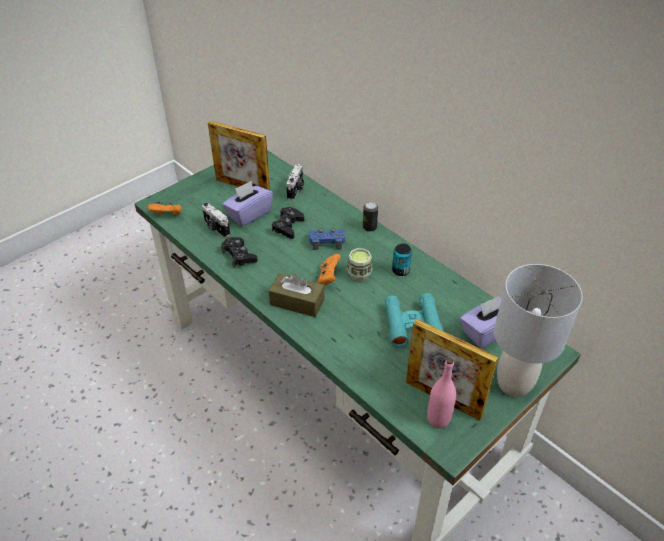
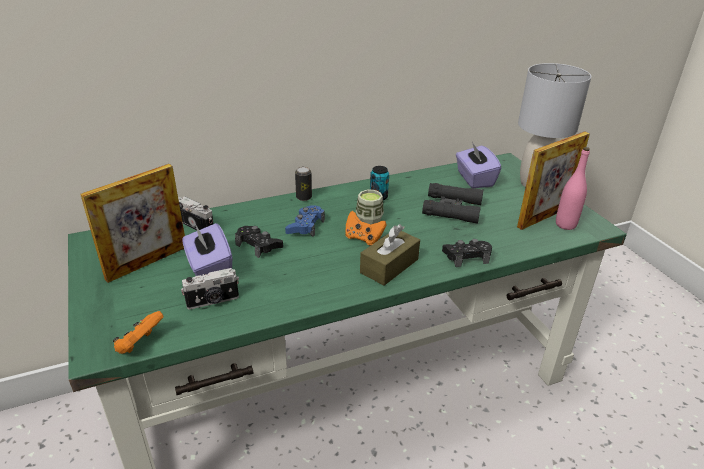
camera: 70 degrees left, 10 degrees down
black game controller [221,237,258,268] -> black game controller moved to [442,239,492,267]
turquoise binoculars [384,293,444,347] -> black binoculars [422,183,484,224]

